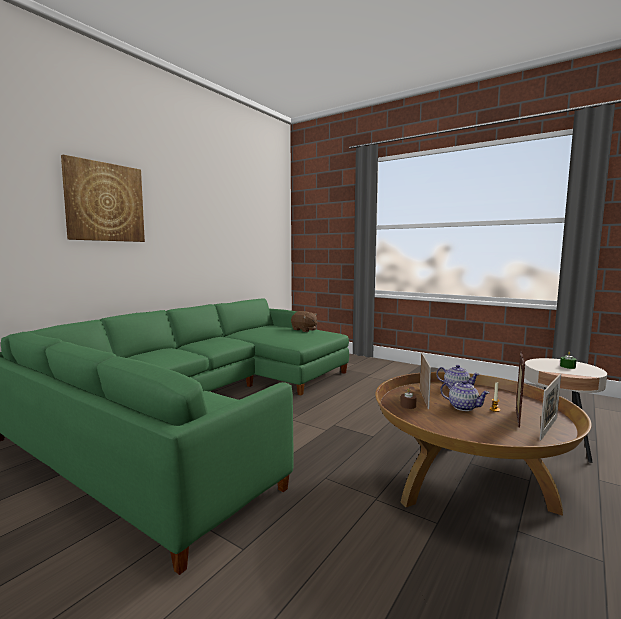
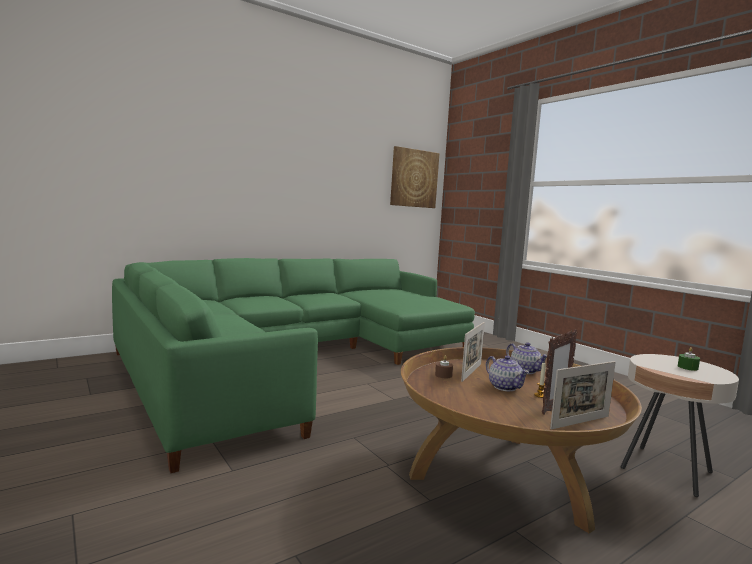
camera: 20 degrees right, 0 degrees up
picture [61,155,145,242] -> picture moved to [390,146,440,208]
brown plush toy [291,311,317,332] -> none

